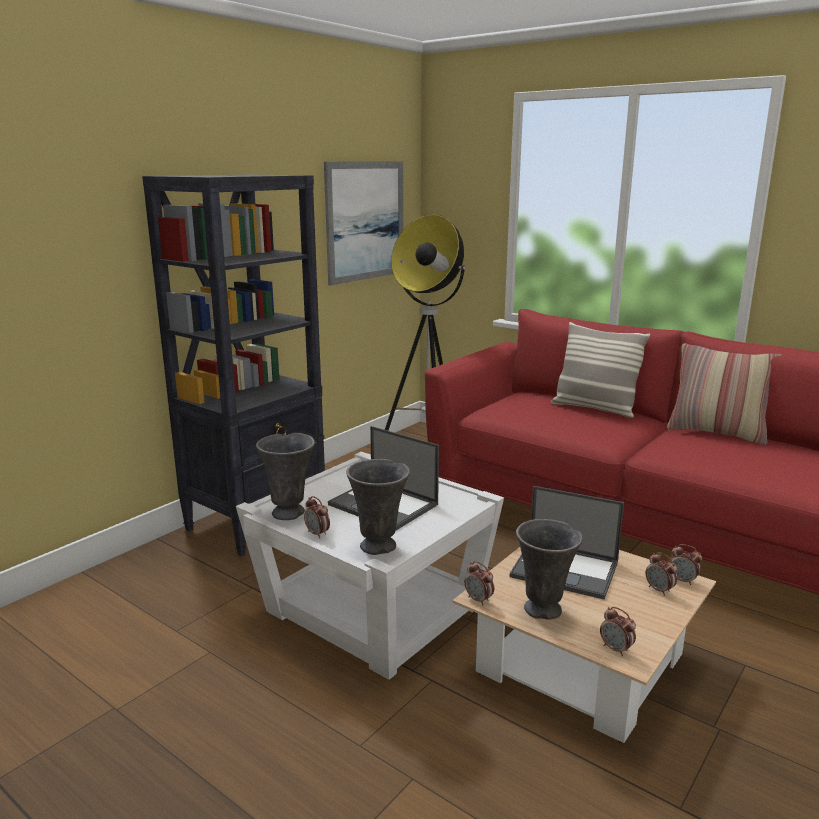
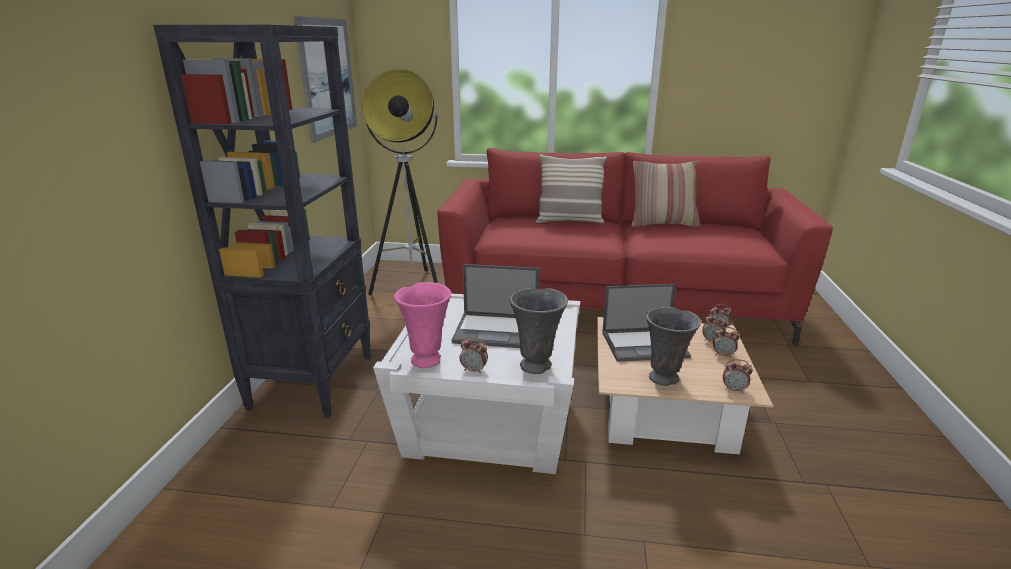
camera: 30 degrees left, 5 degrees up
grey vase [256,433,315,520] -> pink vase [394,282,451,368]
alarm clock [464,561,494,605] -> alarm clock moved to [713,327,740,358]

